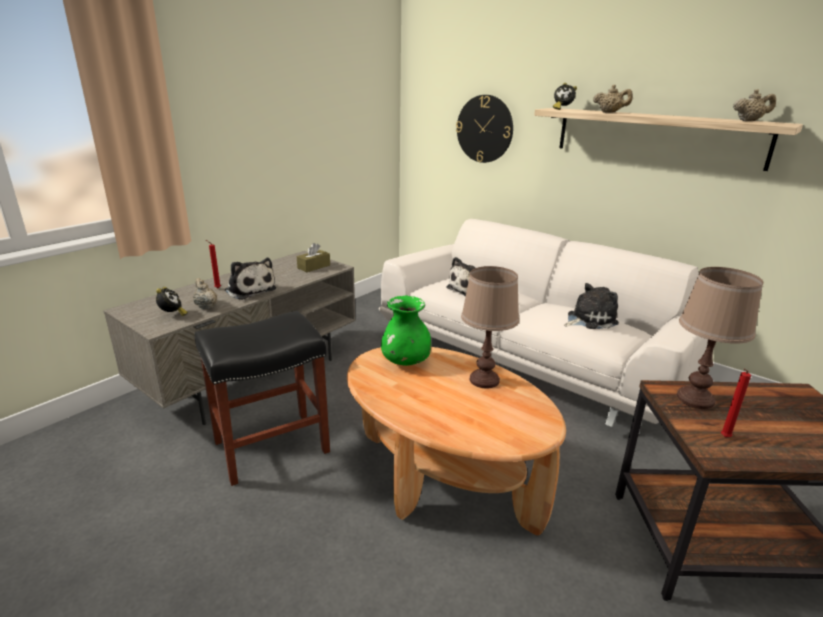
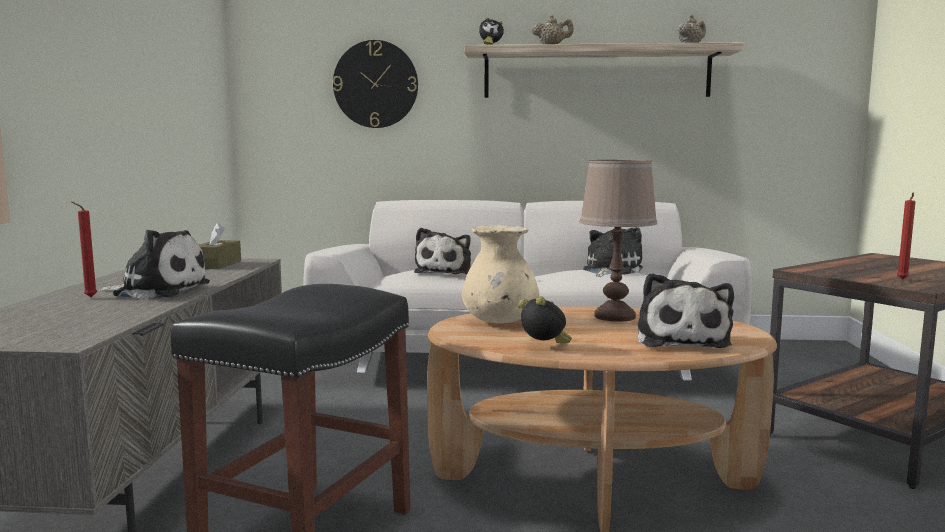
camera: 35 degrees left, 15 degrees down
alarm clock [156,287,188,316] -> alarm clock moved to [519,296,572,343]
beige teapot [193,278,217,309] -> none
green vase [381,295,431,366] -> beige vase [462,225,539,323]
brown table lamp [677,267,763,409] -> none
none -> plush toy [638,273,734,348]

